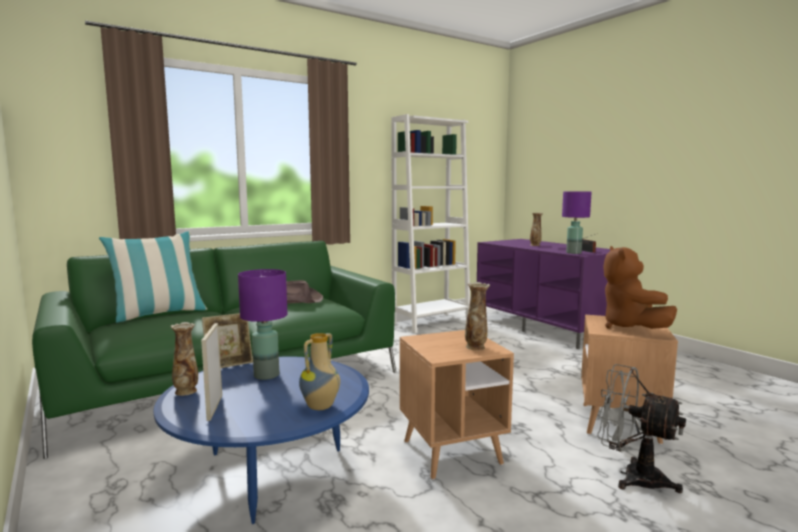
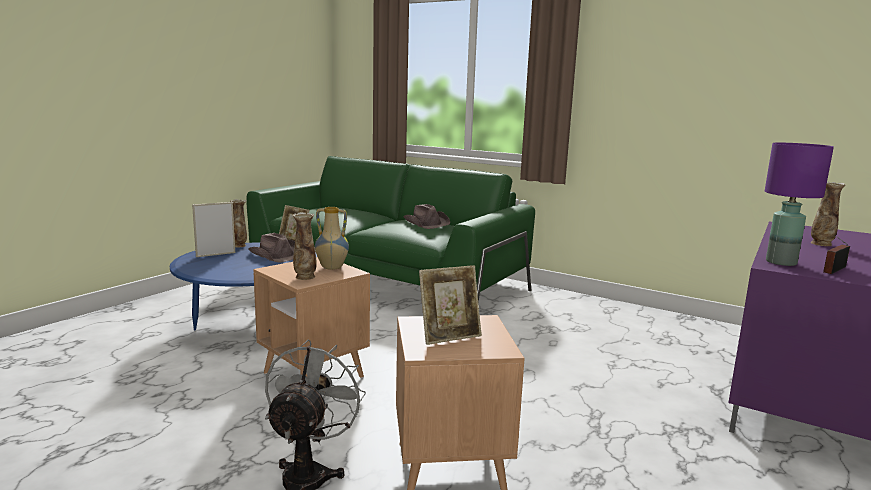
camera: 65 degrees right, 5 degrees up
pillow [99,231,207,323] -> none
purple table lamp [238,269,287,380] -> brown hat [248,233,295,263]
vase [299,333,340,410] -> vase moved to [315,207,349,270]
white bookcase [392,114,470,333] -> none
brown plush toy [603,246,677,329] -> picture frame [419,265,482,345]

